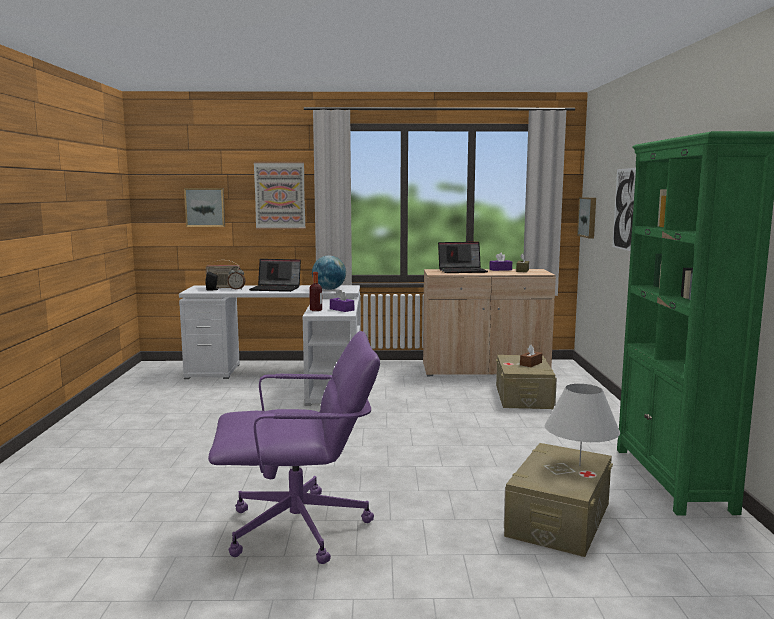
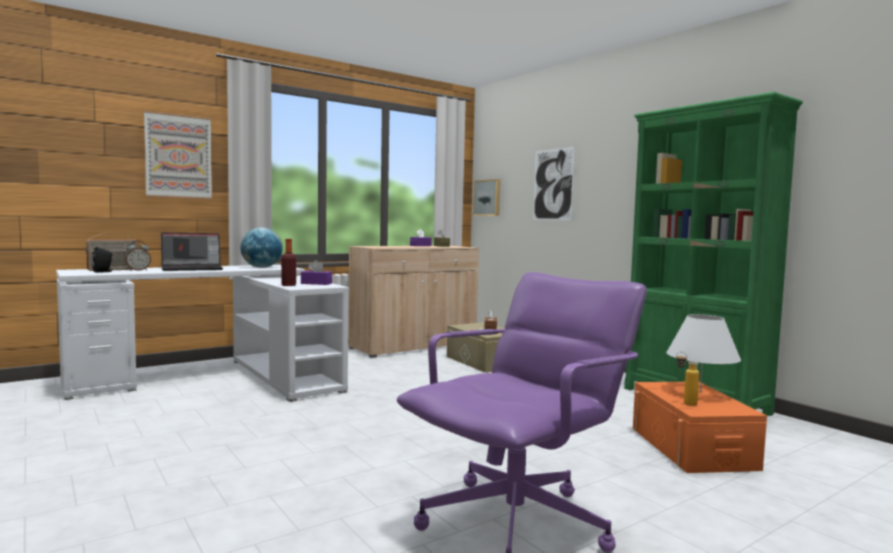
camera: 35 degrees left, 5 degrees down
picture [184,188,225,227] -> none
laptop [438,242,488,273] -> none
beige storage box [504,443,613,557] -> orange storage box [633,382,767,473]
none -> bottle [676,352,699,406]

